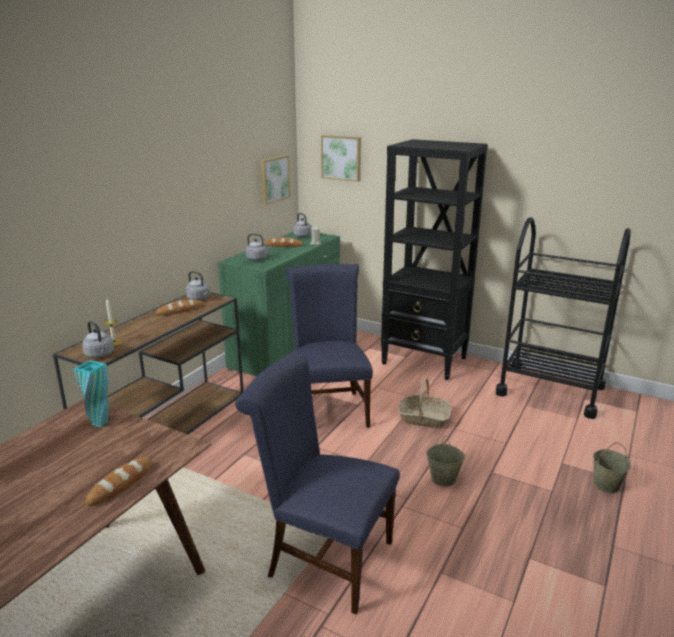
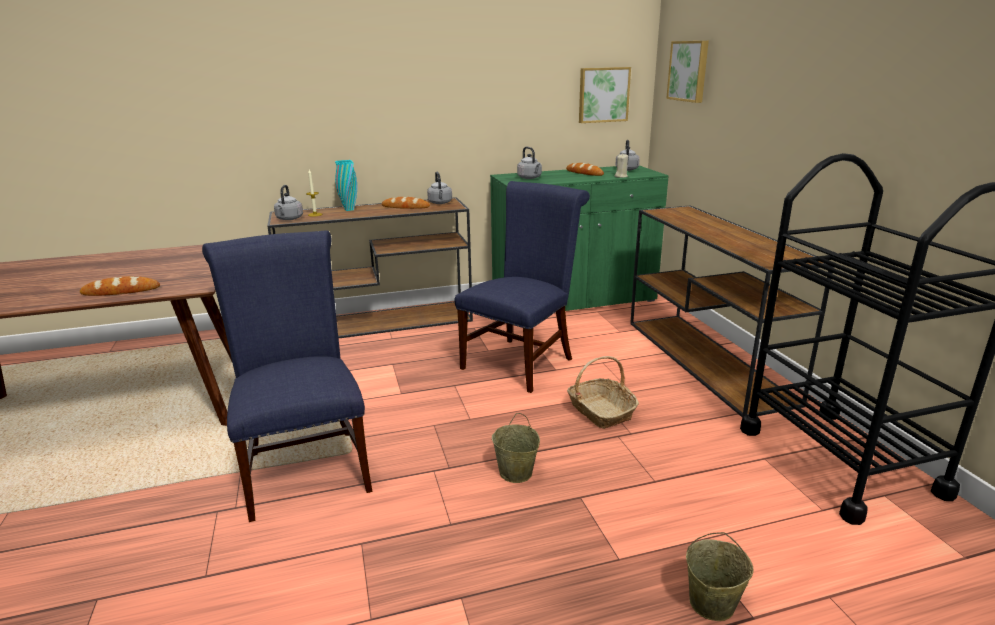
camera: 45 degrees right, 0 degrees up
turquoise vase [73,360,109,428] -> turquoise vase moved to [335,160,357,211]
black bookcase [381,139,488,380] -> brown console table [630,206,834,418]

